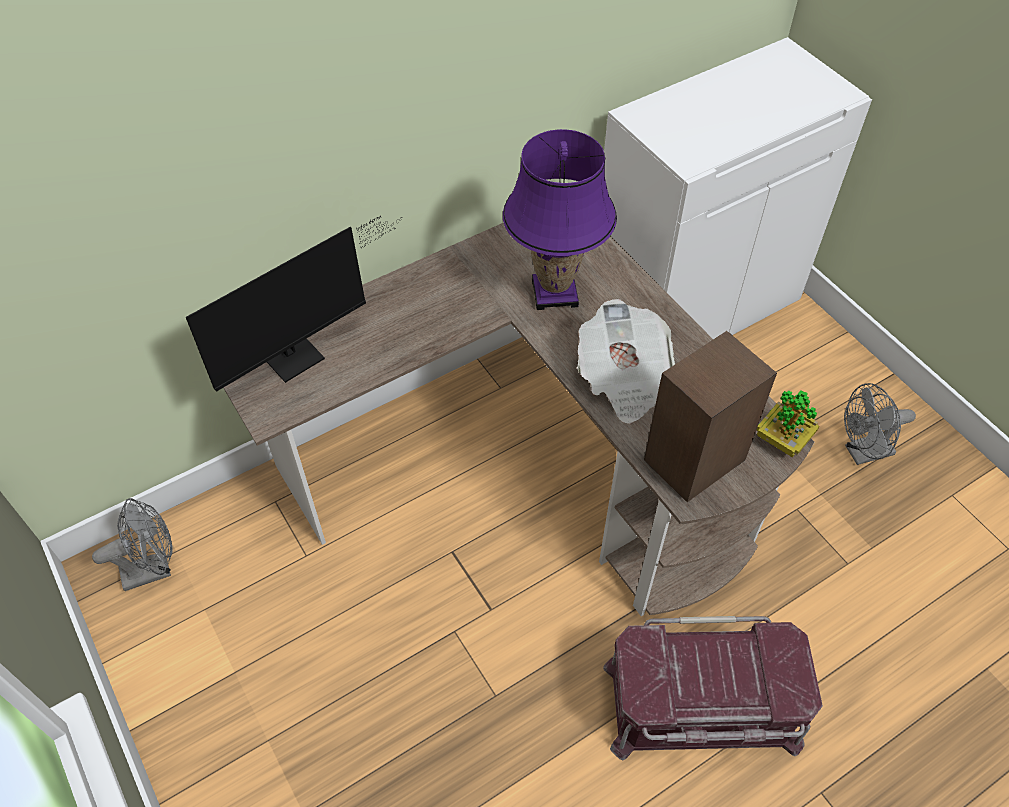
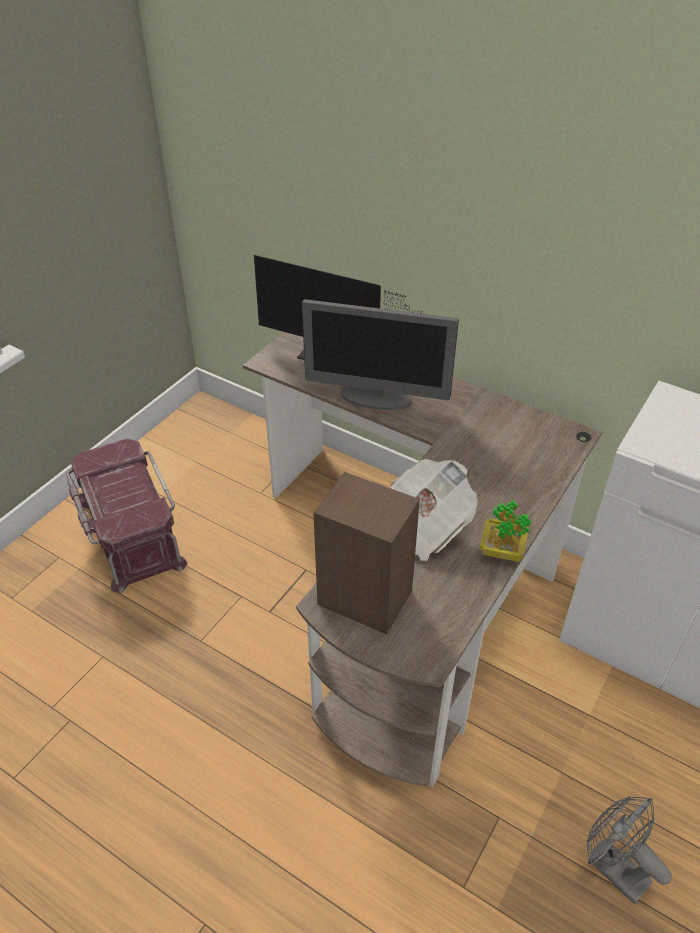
camera: 65 degrees right, 10 degrees down
grey fan [92,498,173,591] -> none
purple table lamp [503,129,617,310] -> none
red storage box [603,616,823,760] -> red storage box moved to [66,439,187,593]
potted plant [756,390,819,457] -> potted plant moved to [480,500,531,562]
none -> monitor [302,299,459,410]

